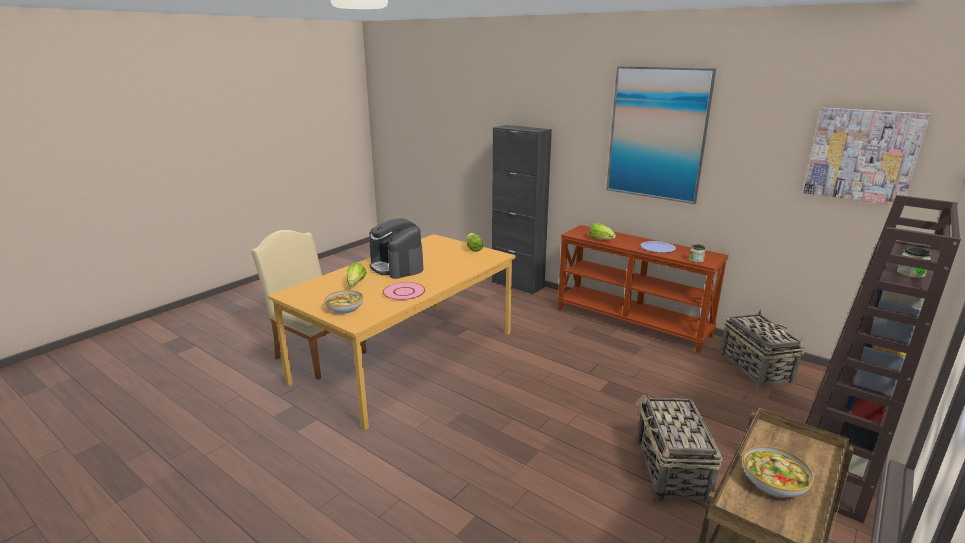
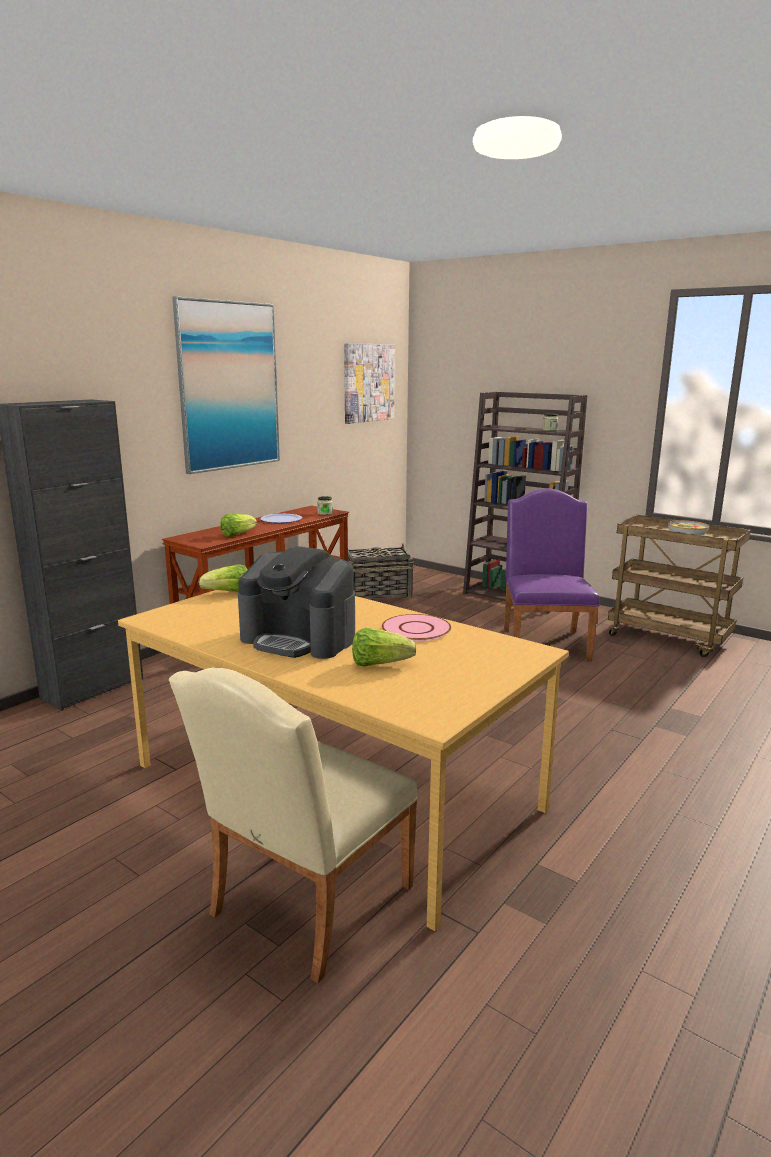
camera: 90 degrees left, 5 degrees down
bowl [325,290,363,314] -> none
coffee machine [369,218,423,279] -> coffee machine turned 60 degrees clockwise [238,546,355,659]
basket [637,393,723,503] -> purple chair [504,488,600,662]

